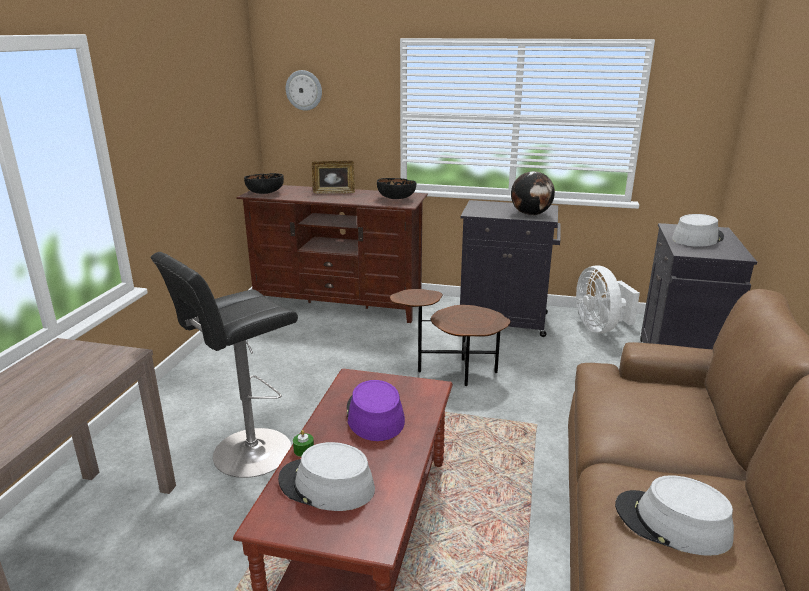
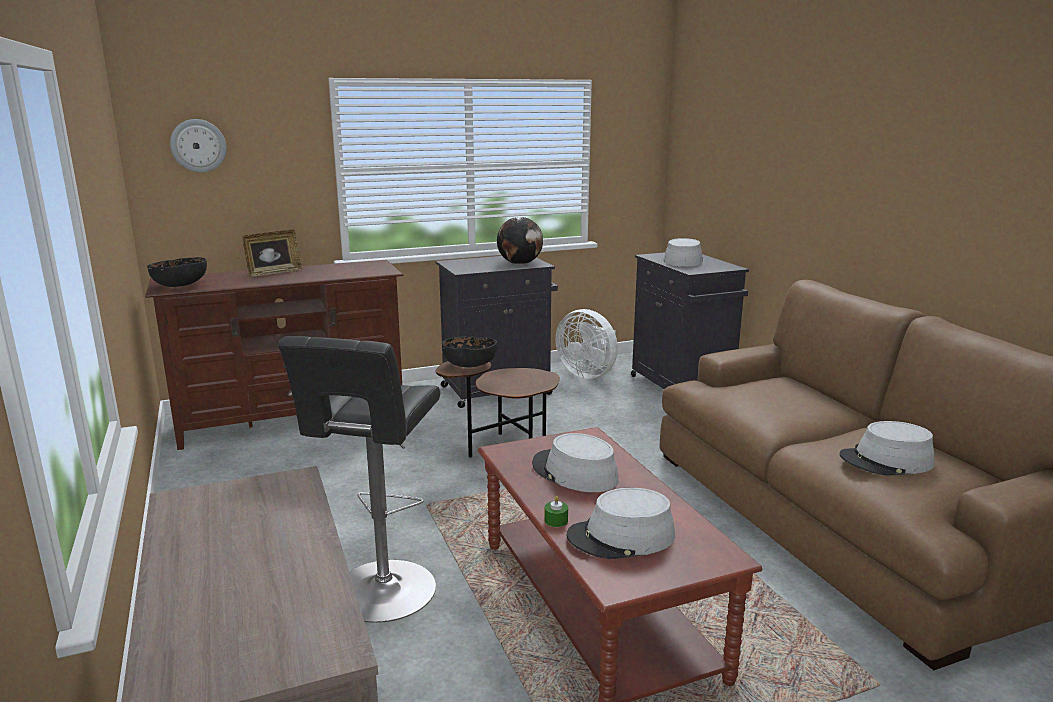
camera: 35 degrees left, 5 degrees down
purple hat [347,380,405,441] -> grey hat [532,433,619,492]
black bowl [377,178,416,199] -> black bowl moved to [442,336,497,368]

